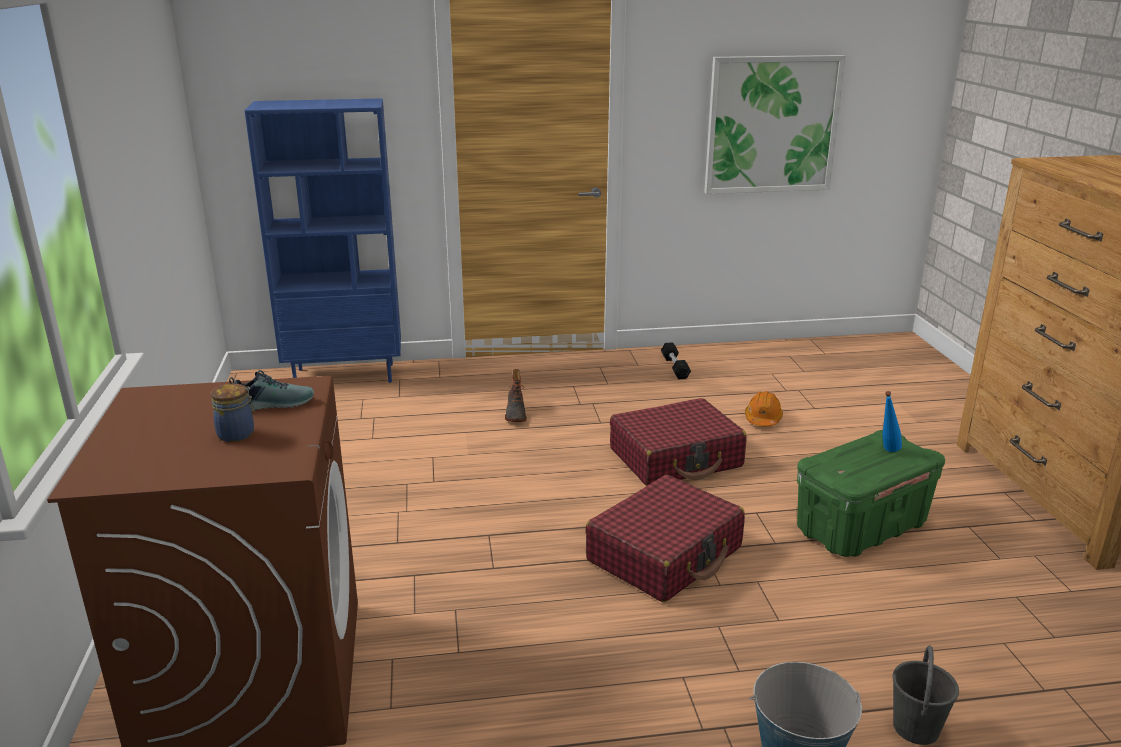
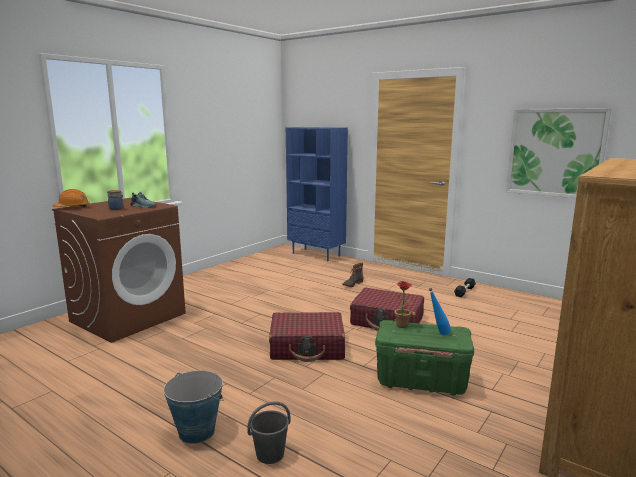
camera: 45 degrees right, 10 degrees down
orange hard hat [745,391,783,426] -> orange hard hat moved to [53,189,90,207]
none -> potted plant [393,281,413,328]

